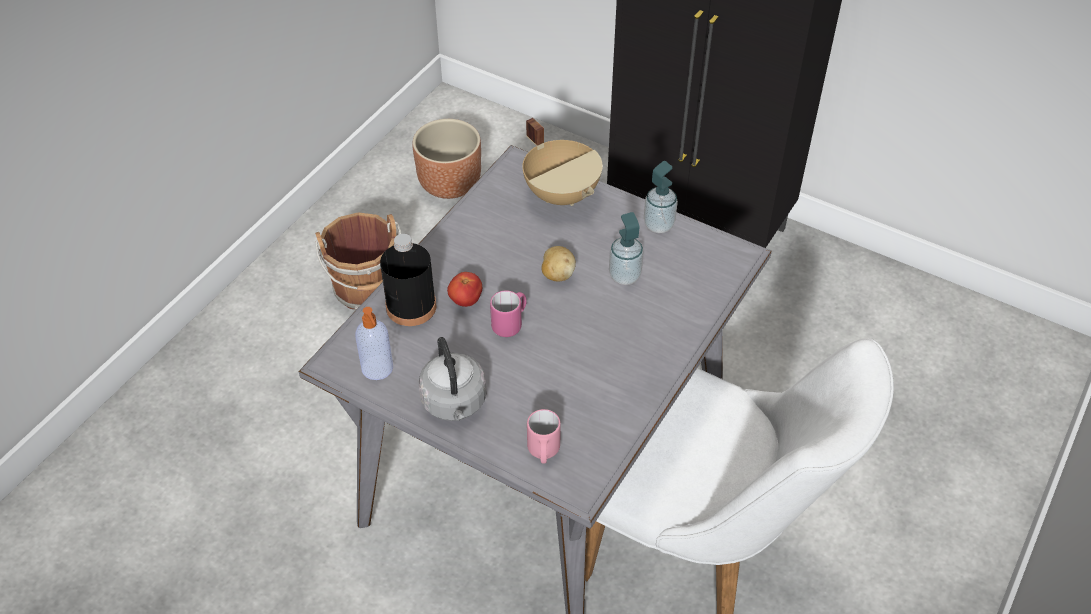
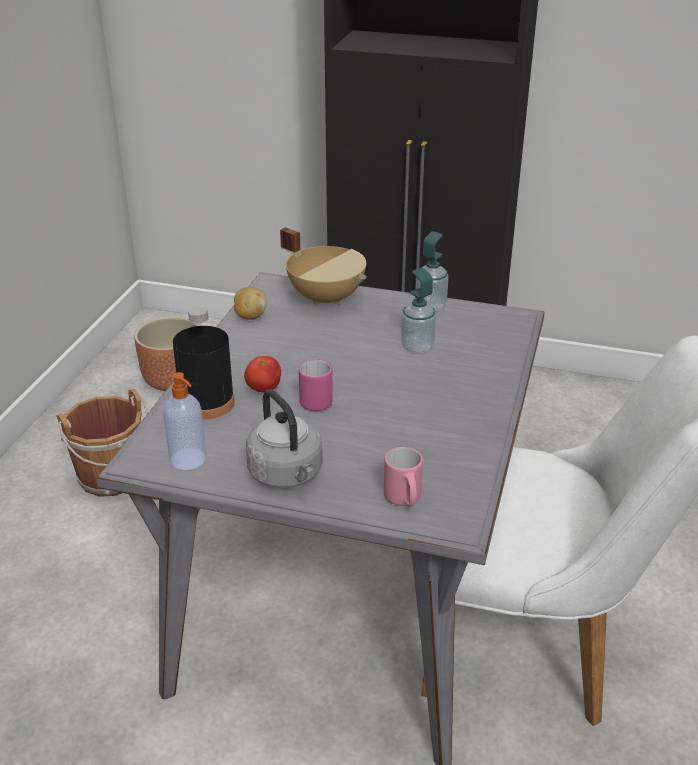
camera: 15 degrees left, 15 degrees down
potato [542,246,576,282] -> potato moved to [234,287,267,319]

